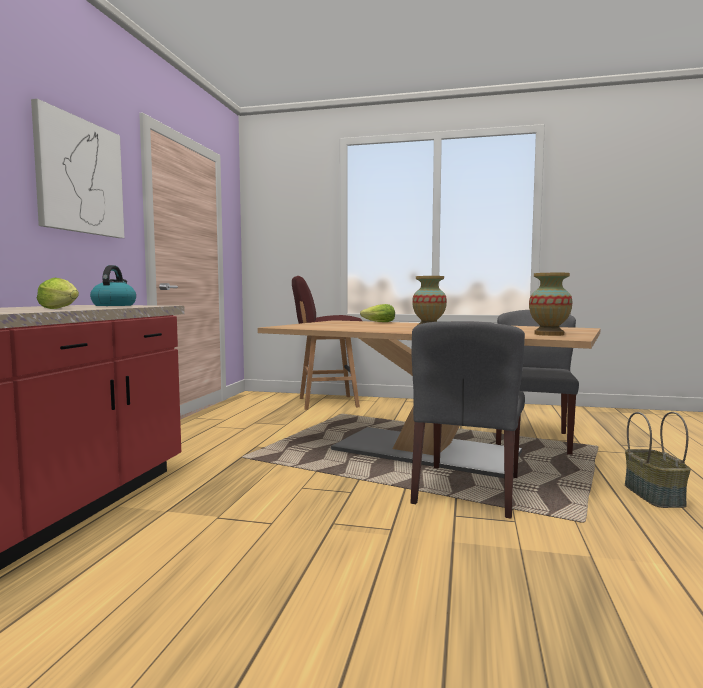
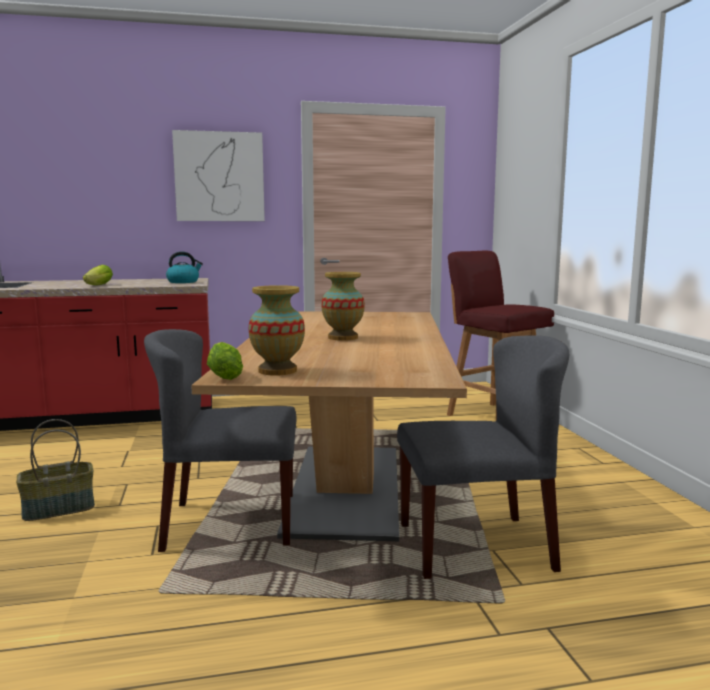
camera: 65 degrees right, 5 degrees up
lettuce [360,304,395,322] -> lettuce moved to [207,342,243,380]
basket [625,412,691,508] -> basket moved to [16,419,95,521]

